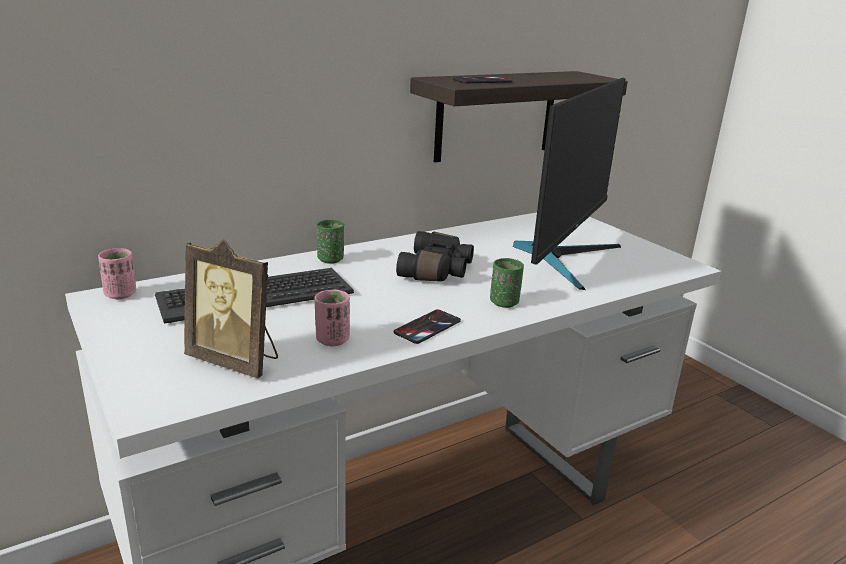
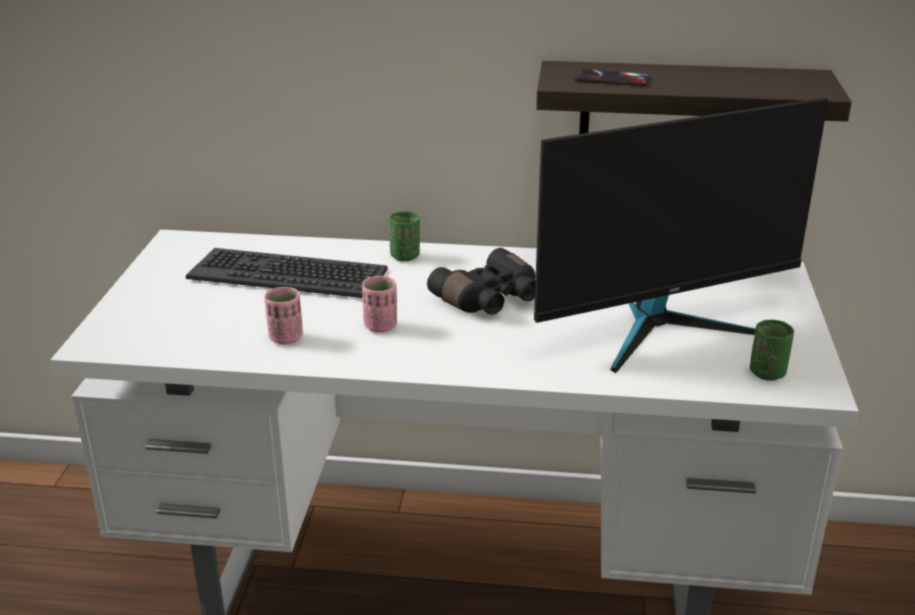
camera: 40 degrees right, 5 degrees up
pink cup [98,248,136,299] -> pink cup moved to [362,276,397,333]
picture frame [184,239,278,378] -> none
phone [394,309,461,344] -> none
green cup [490,258,524,308] -> green cup moved to [750,320,794,381]

